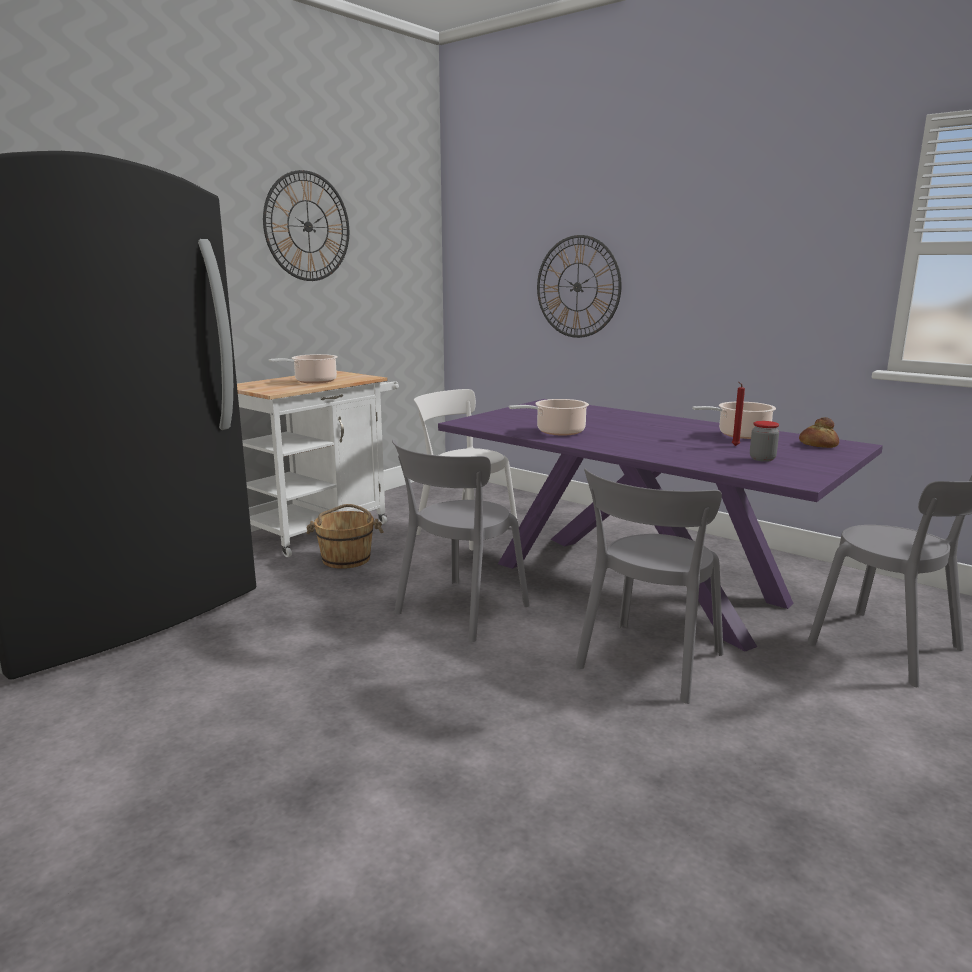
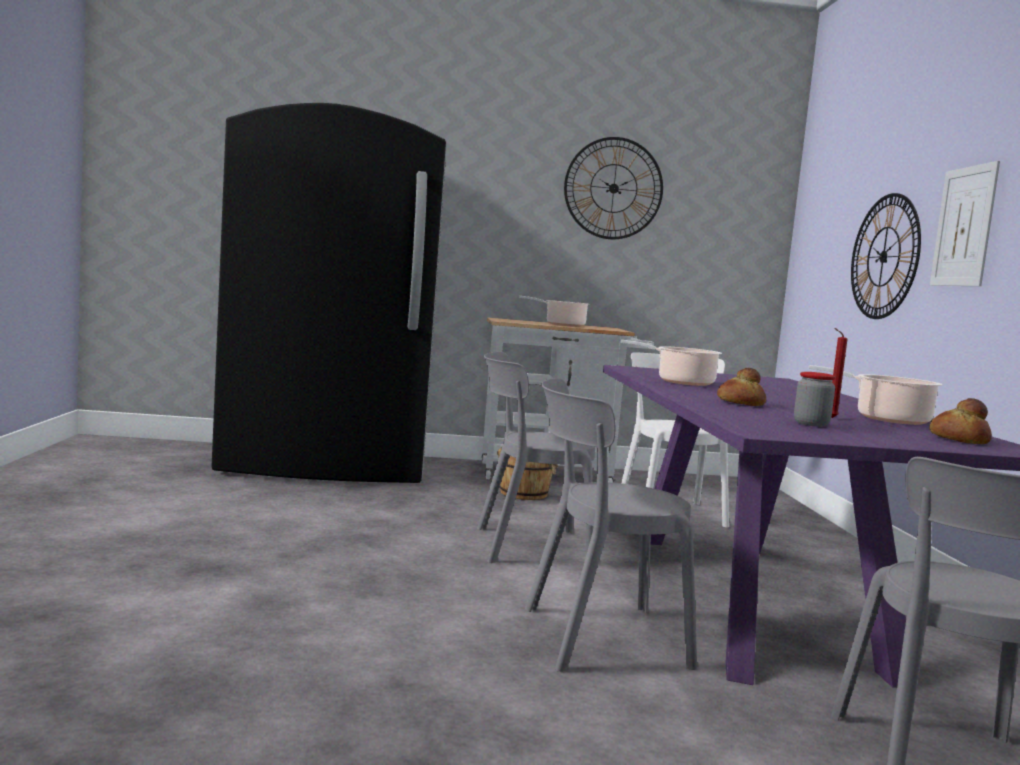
camera: 45 degrees right, 10 degrees down
none -> bread [717,368,766,406]
none -> picture [930,161,1000,286]

